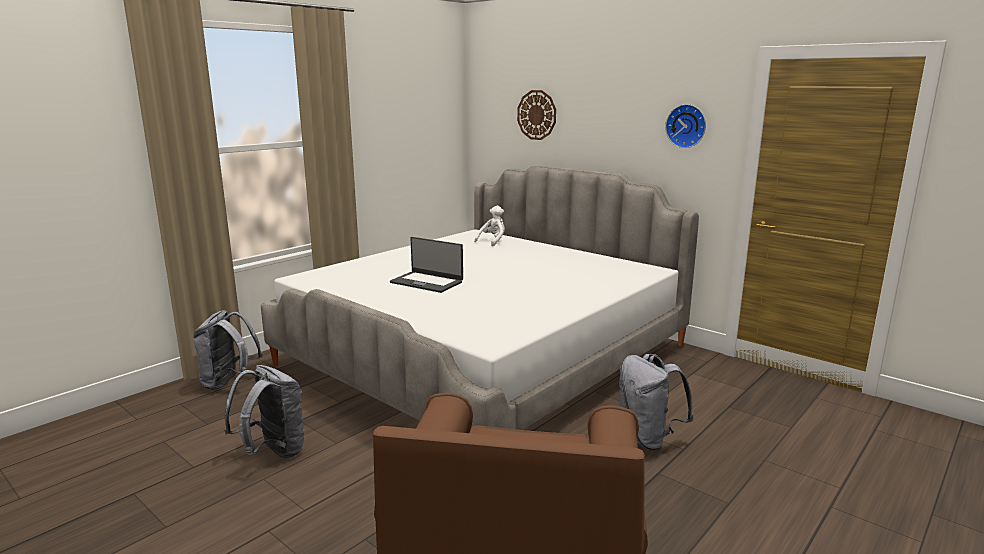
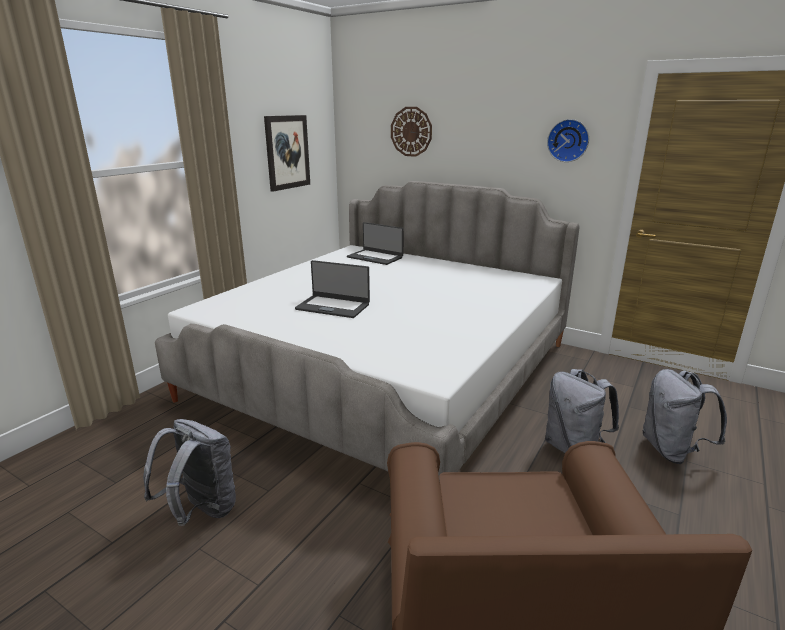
camera: 10 degrees left, 5 degrees up
grey backpack [193,310,263,390] -> grey backpack moved to [643,369,727,464]
white plush toy [474,206,505,246] -> laptop [347,222,404,265]
none -> picture [264,115,310,192]

